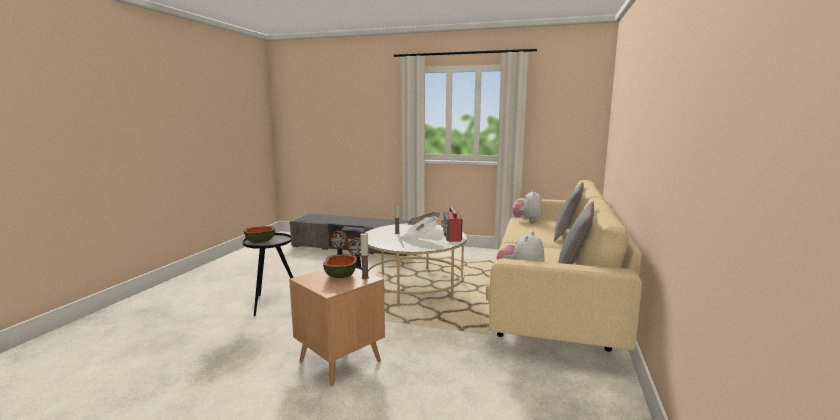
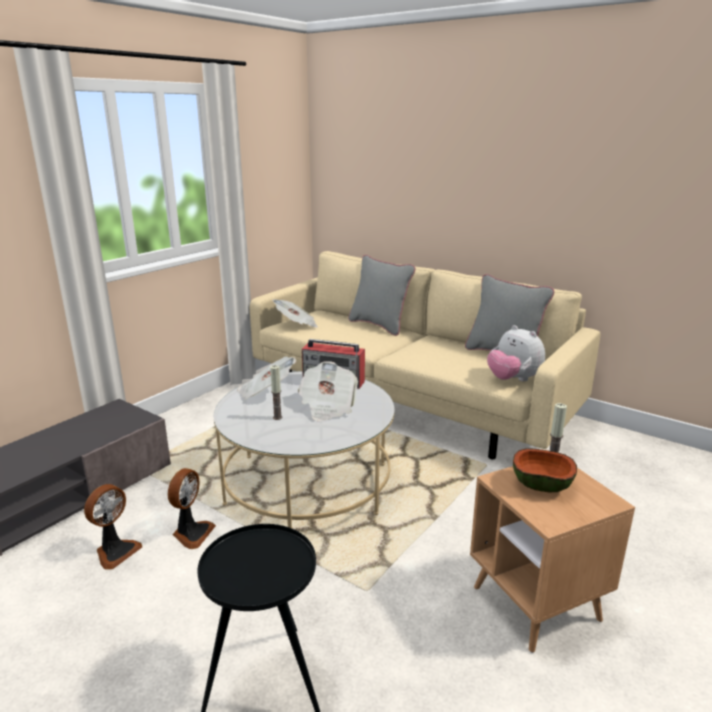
camera: 70 degrees left, 10 degrees up
bowl [244,226,275,243] -> none
plush toy [512,190,543,222] -> newspaper [272,299,318,328]

